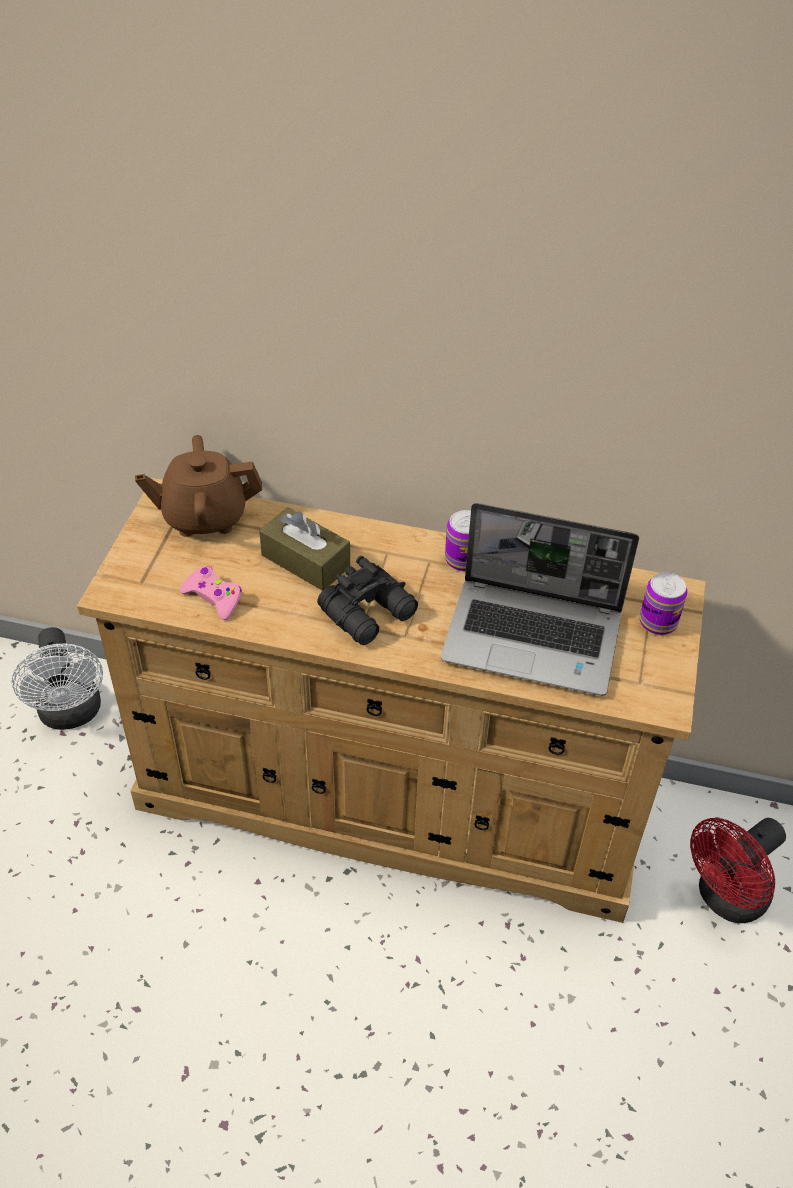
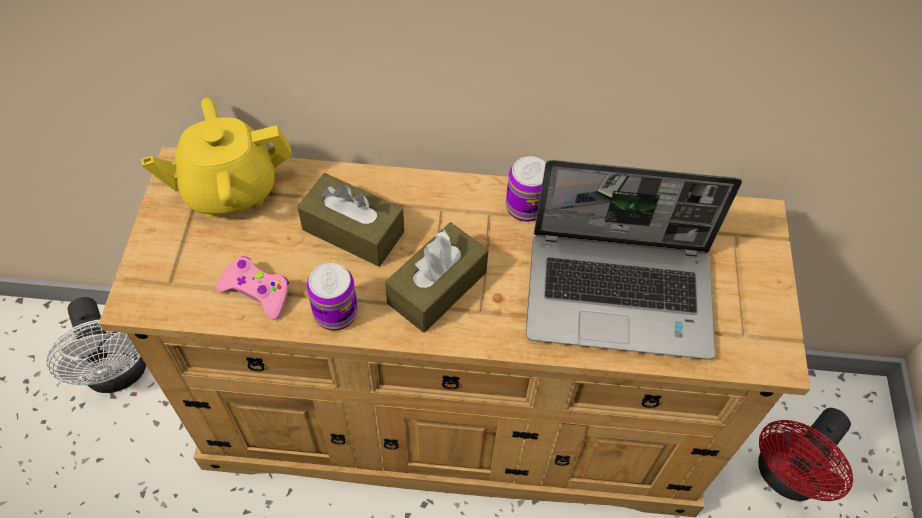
camera: 10 degrees left, 10 degrees up
brown teapot [135,435,262,537] -> yellow teapot [141,97,292,217]
black binoculars [317,556,418,645] -> brown tissue box [385,223,488,333]
can [640,572,688,635] -> can moved to [306,263,358,331]

